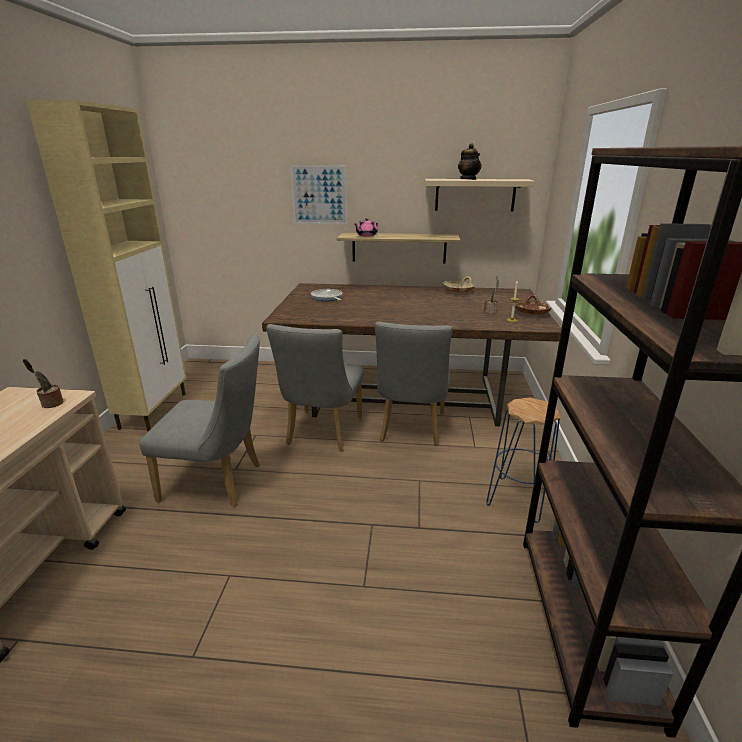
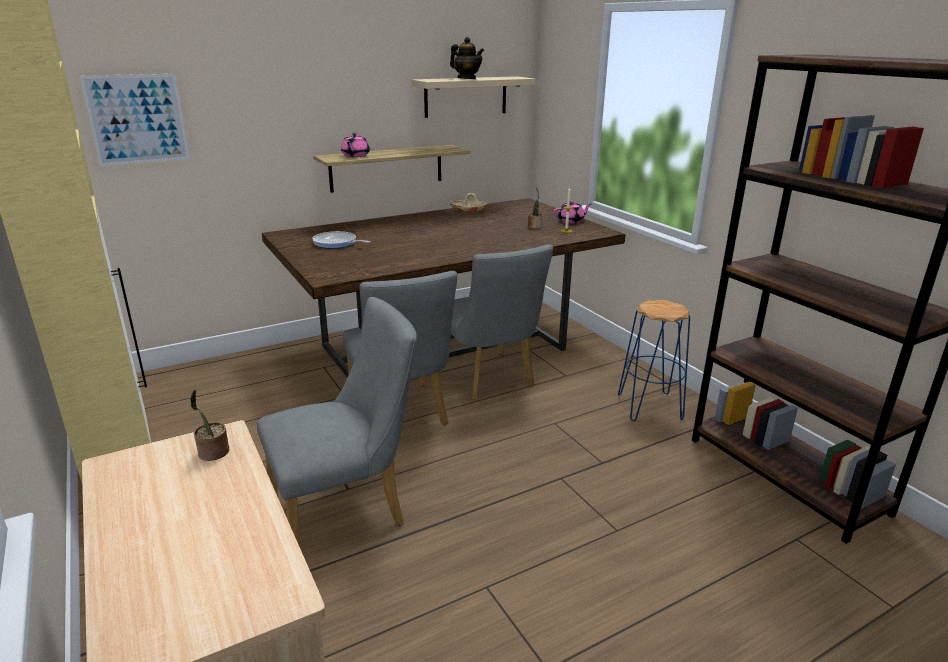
camera: 35 degrees left, 0 degrees up
picture [290,165,348,224] -> picture moved to [79,74,190,166]
brown bowl [515,294,552,315] -> pink teapot [553,201,591,224]

